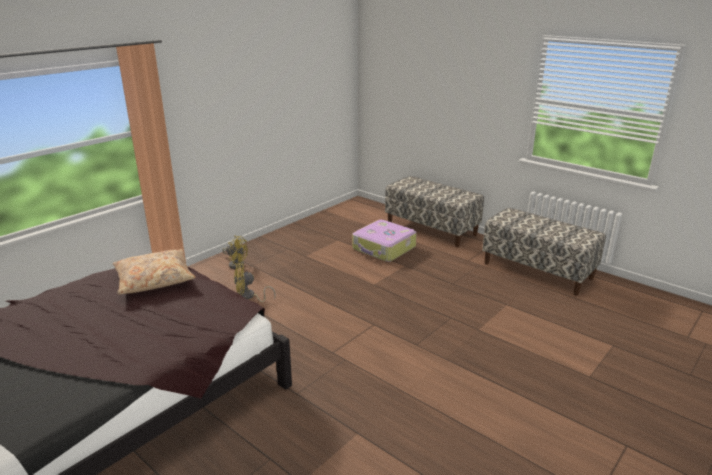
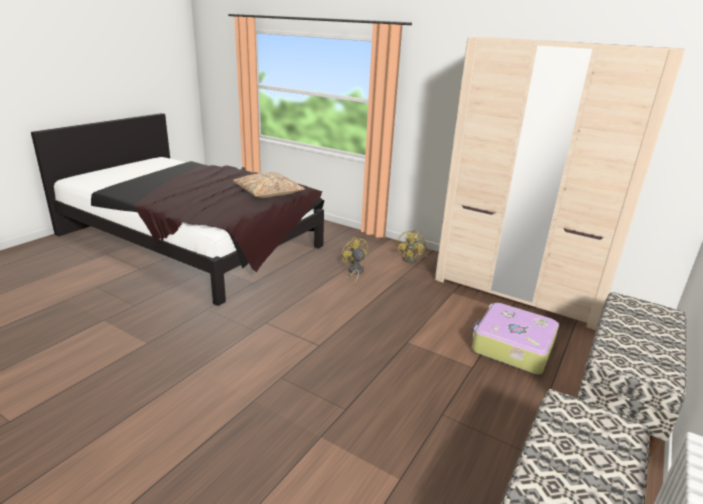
camera: 80 degrees right, 0 degrees up
none -> beige wardrobe [435,37,685,330]

